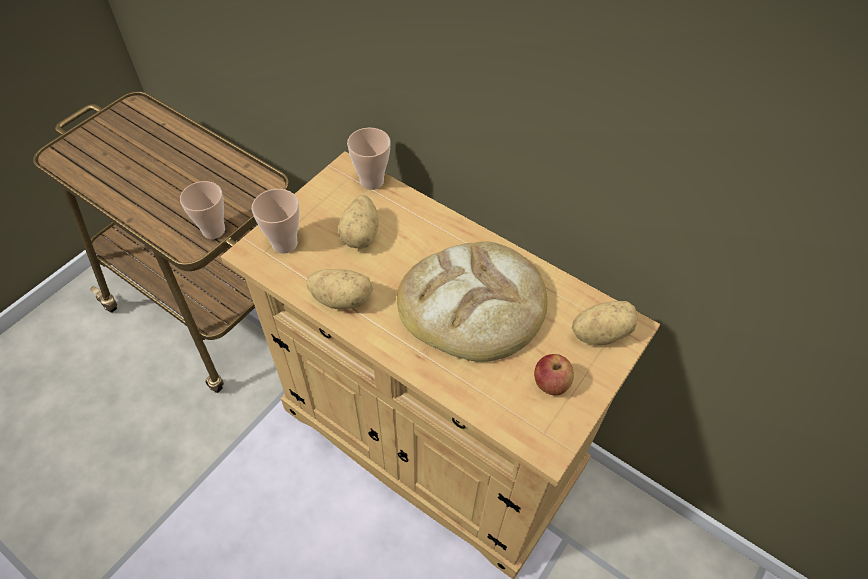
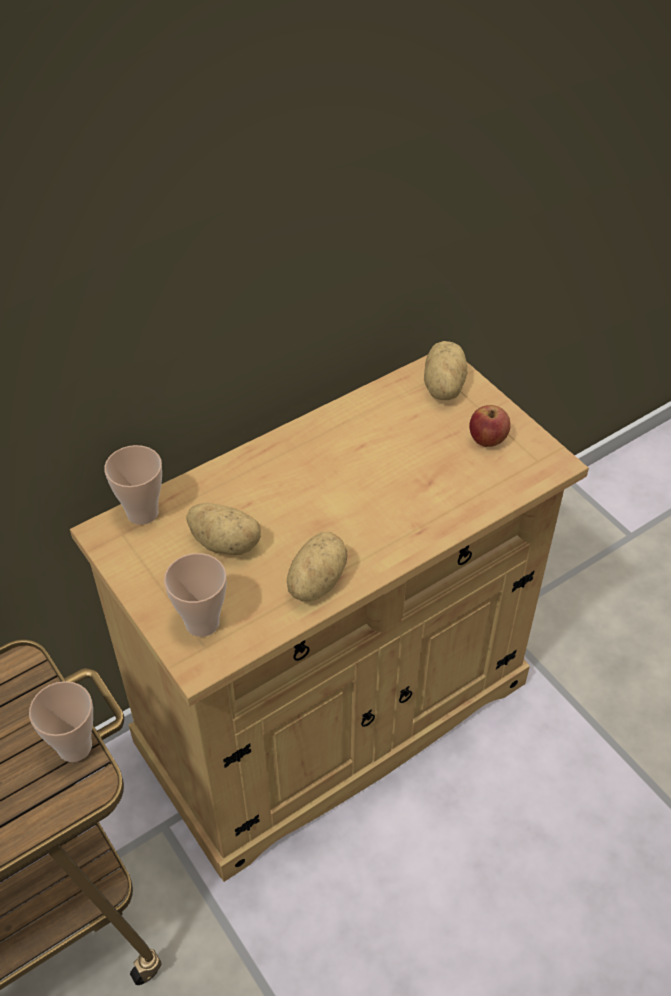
camera: 70 degrees left, 5 degrees down
bread [397,241,548,362] -> none

